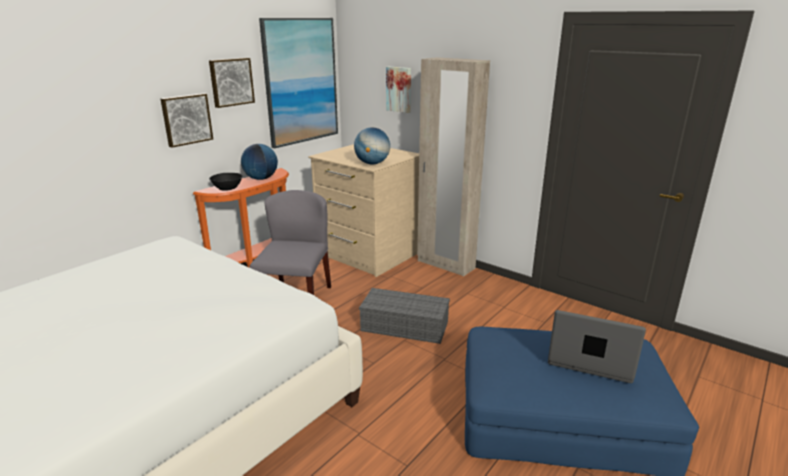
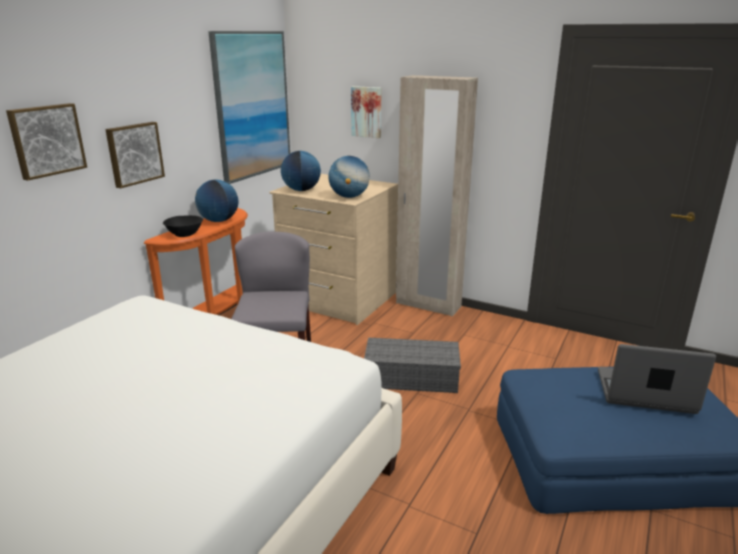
camera: 10 degrees left, 0 degrees up
picture [209,58,255,108] -> picture moved to [6,103,87,181]
none -> globe [281,151,321,191]

